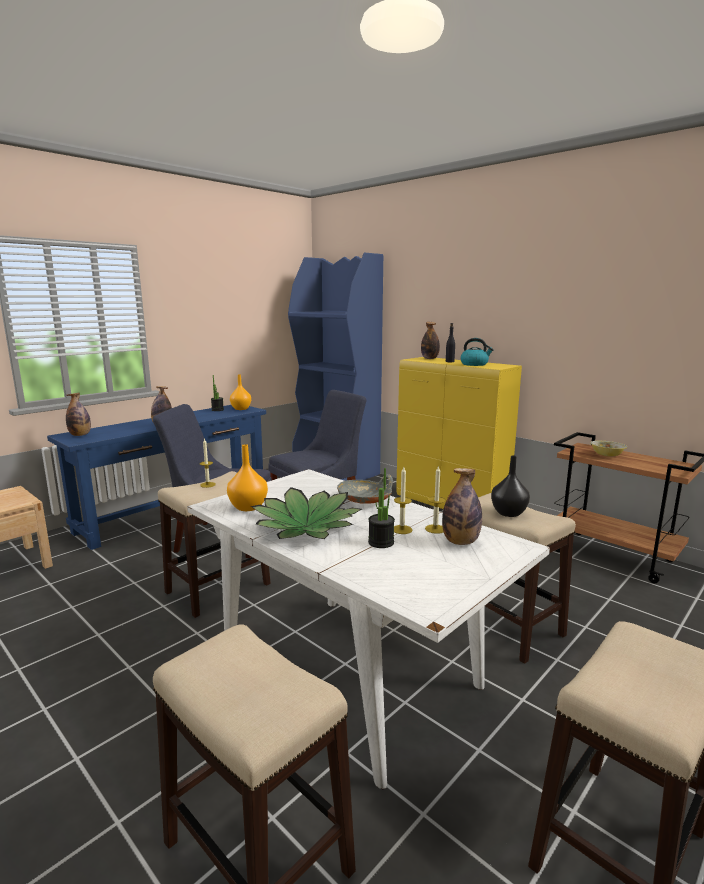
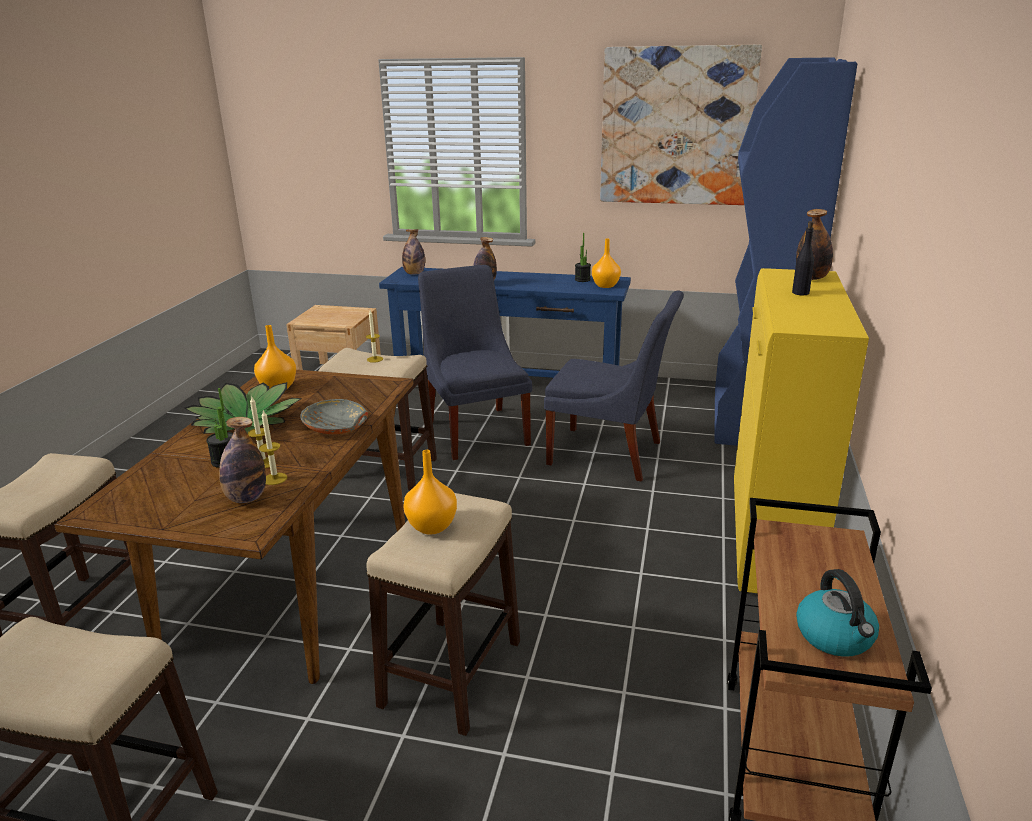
camera: 60 degrees right, 10 degrees up
white dining table [187,469,550,790] -> brown dining table [54,370,414,684]
kettle [460,338,494,366] -> kettle moved to [796,569,879,657]
black vase [491,455,530,517] -> orange vase [403,450,457,535]
bowl [590,441,627,457] -> none
none -> picture [600,45,762,205]

